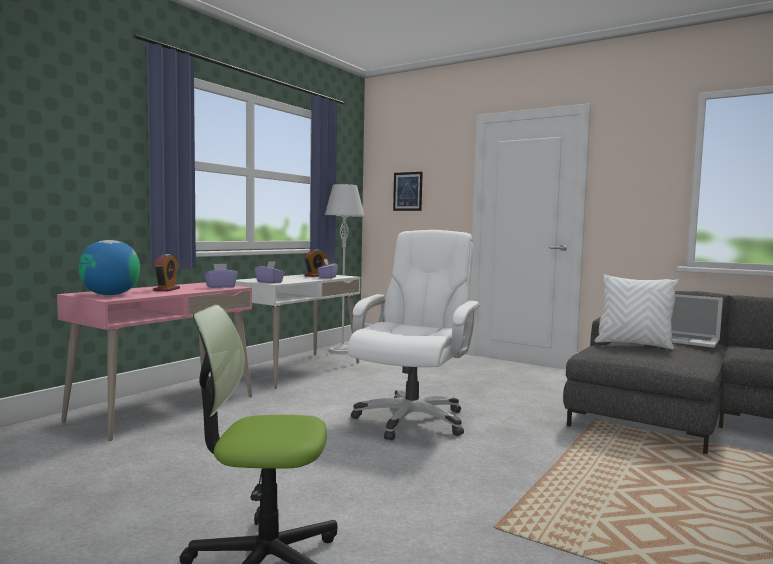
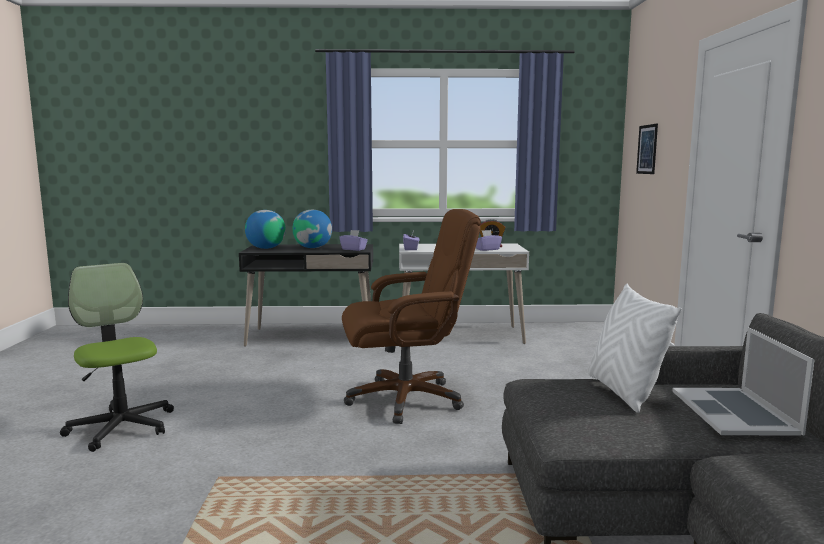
camera: 55 degrees right, 5 degrees up
pink desk [57,282,252,441] -> black desk [239,244,373,347]
alarm clock [153,254,180,291] -> globe [293,210,332,248]
grey floor lamp [325,184,364,354] -> none
white office chair [348,230,480,440] -> brown office chair [342,209,481,424]

